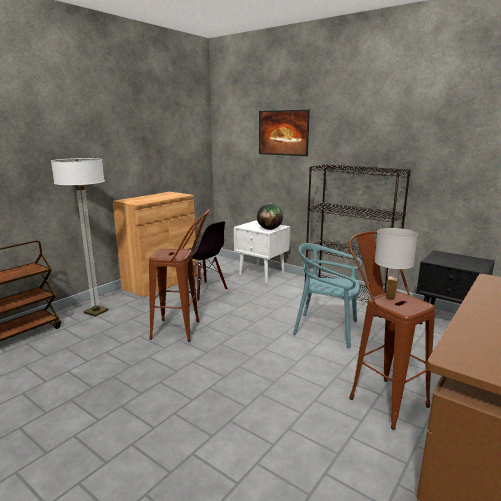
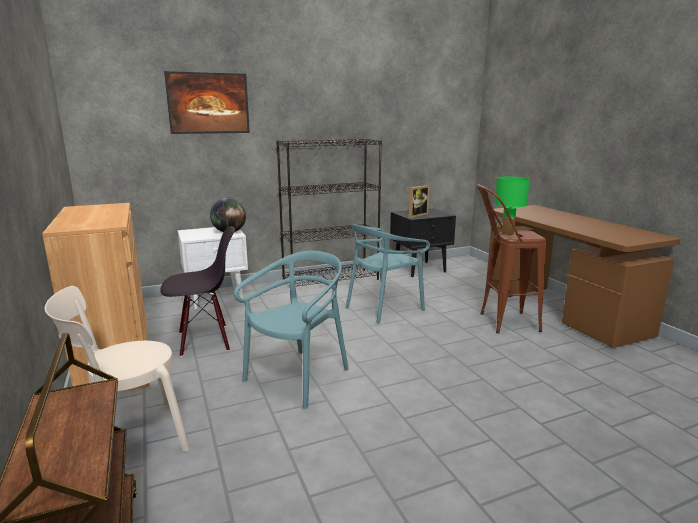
camera: 60 degrees left, 0 degrees up
floor lamp [51,158,108,316] -> beige chair [45,286,190,451]
brown stool [149,209,210,342] -> turquoise chair [234,251,349,409]
white table lamp [374,228,418,300] -> green table lamp [495,177,530,236]
none -> picture frame [408,185,430,218]

